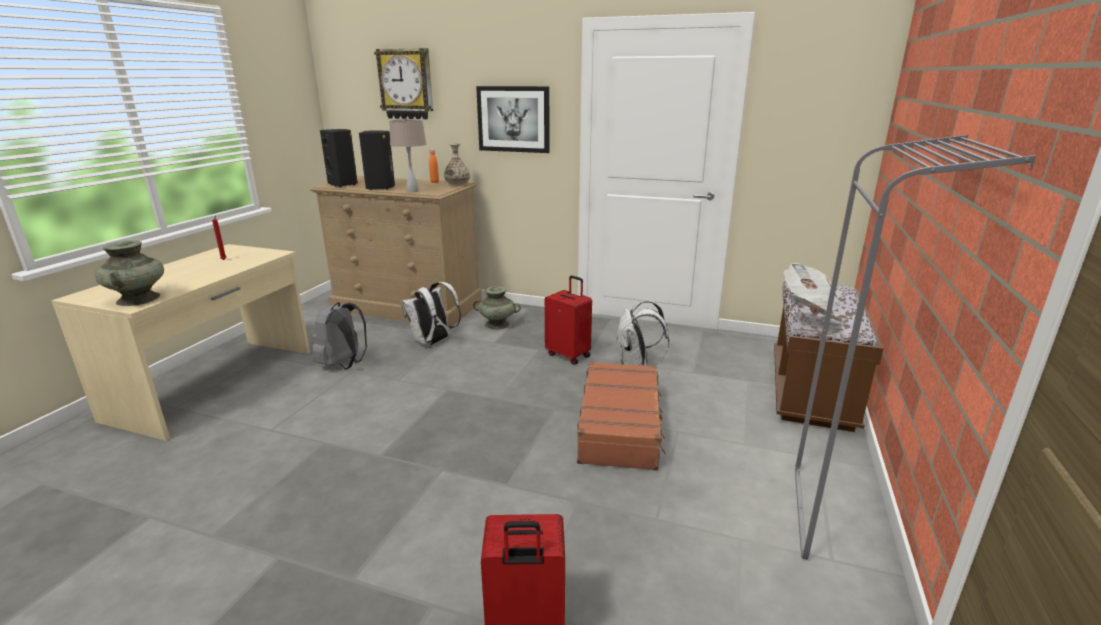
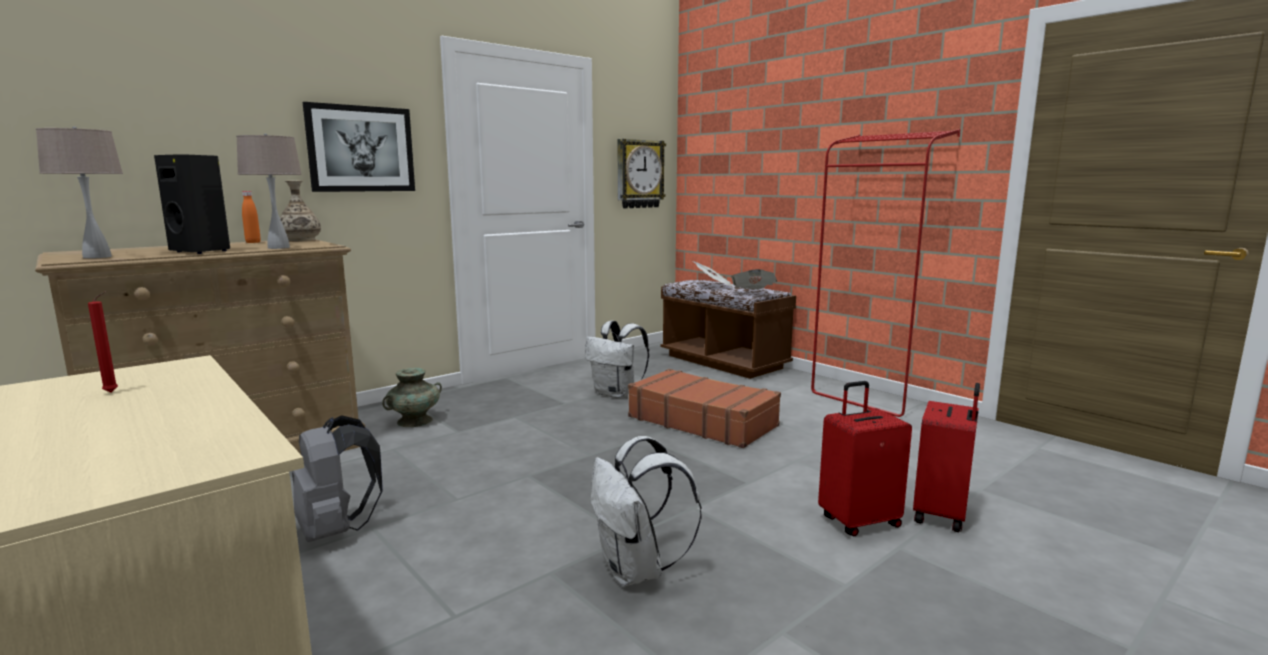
camera: 60 degrees left, 10 degrees down
turquoise vase [95,240,164,306] -> none
black speaker [320,129,358,187] -> beige table lamp [36,126,123,259]
wall clock [374,48,433,119] -> wall clock moved to [618,139,666,208]
white backpack [401,282,461,346] -> white backpack moved to [591,436,701,586]
red suitcase [545,276,592,365] -> red suitcase moved to [818,381,912,537]
grey clothes rack [795,135,1036,560] -> red clothes rack [811,129,960,417]

